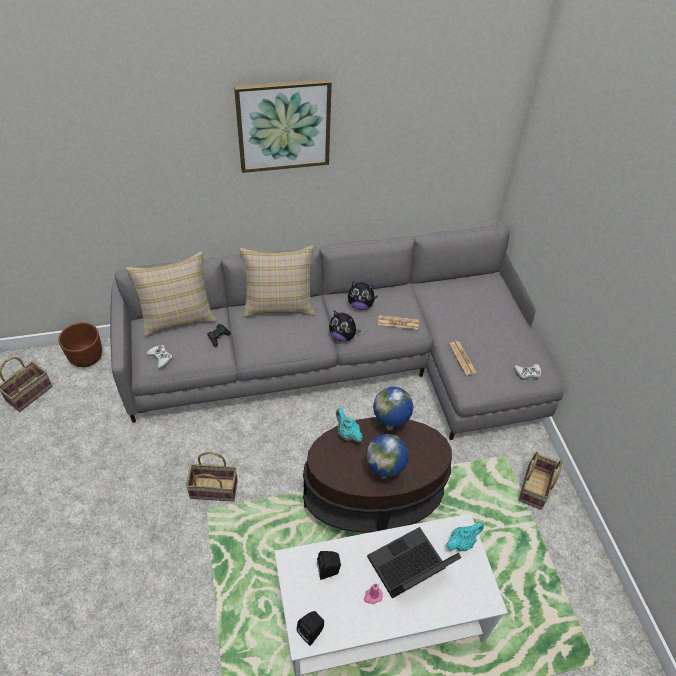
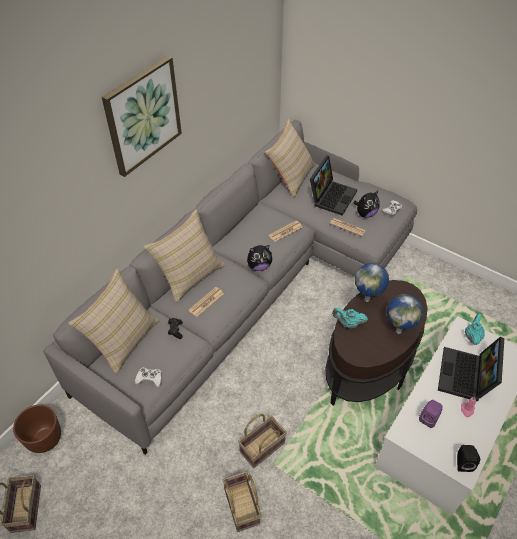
camera: 40 degrees left, 0 degrees up
black speaker [317,551,341,580] -> purple speaker [419,400,442,428]
plush toy [348,281,378,310] -> plush toy moved to [353,190,379,218]
basket [518,452,562,510] -> basket moved to [223,471,261,532]
none -> newspaper [189,287,224,317]
none -> beige pillow [265,119,316,198]
none -> laptop [310,156,357,216]

